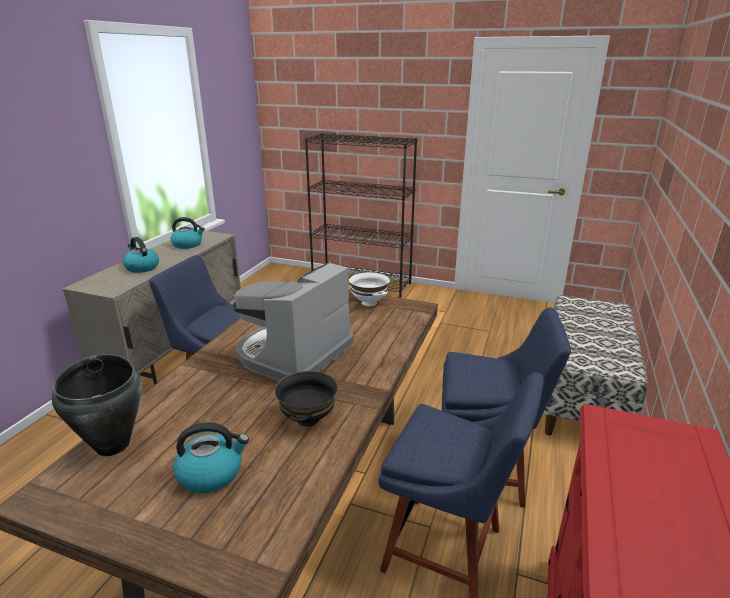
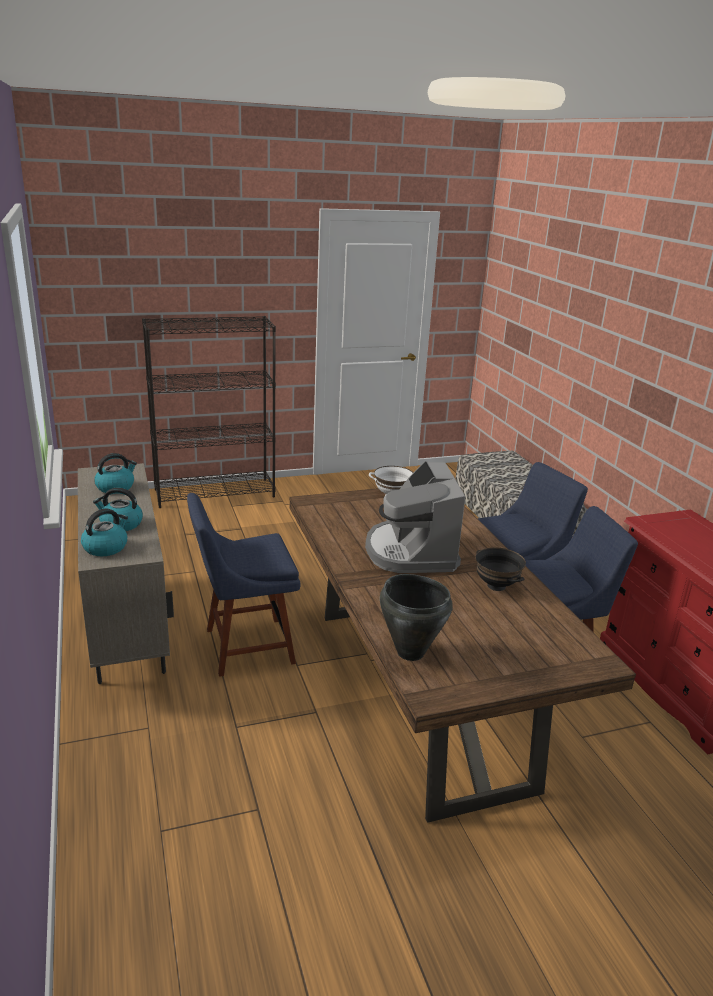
camera: 40 degrees left, 0 degrees up
kettle [174,422,249,493] -> kettle moved to [81,508,128,556]

